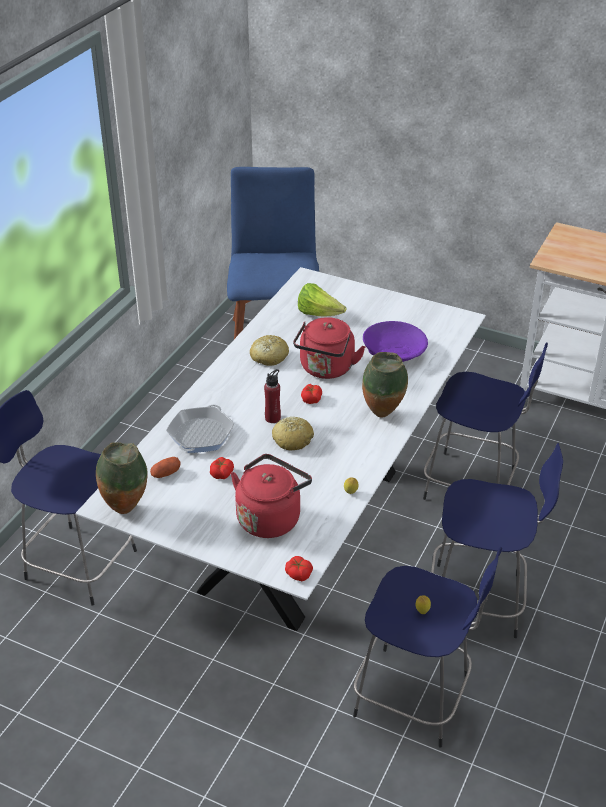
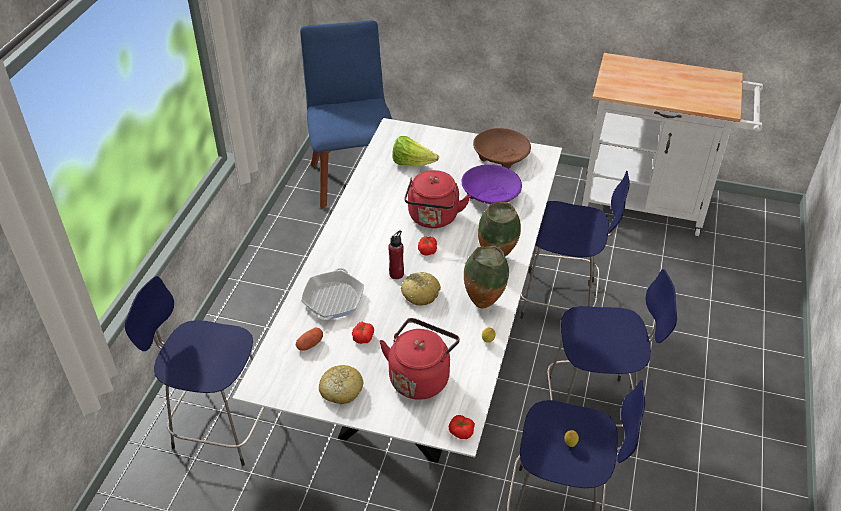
camera: 10 degrees left, 5 degrees up
vase [96,442,148,514] -> vase moved to [464,246,509,308]
bread [250,335,289,366] -> bread moved to [319,365,363,404]
none -> brown bowl [473,128,531,169]

